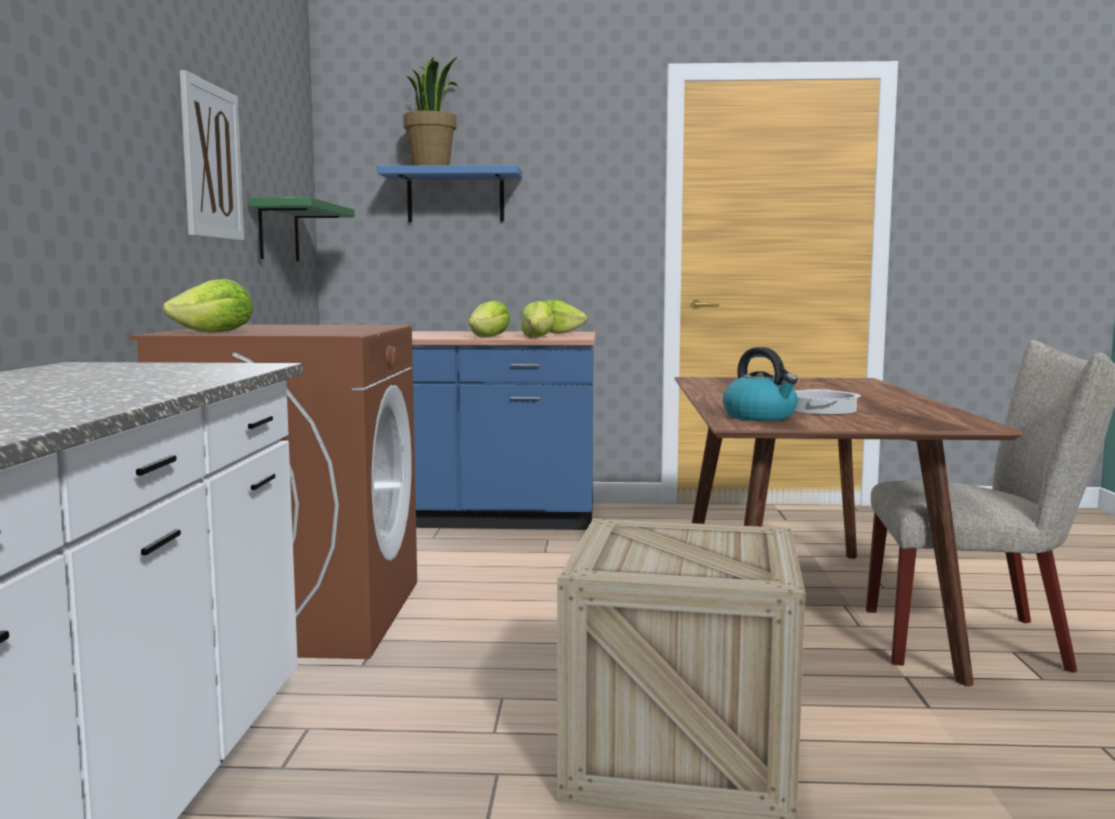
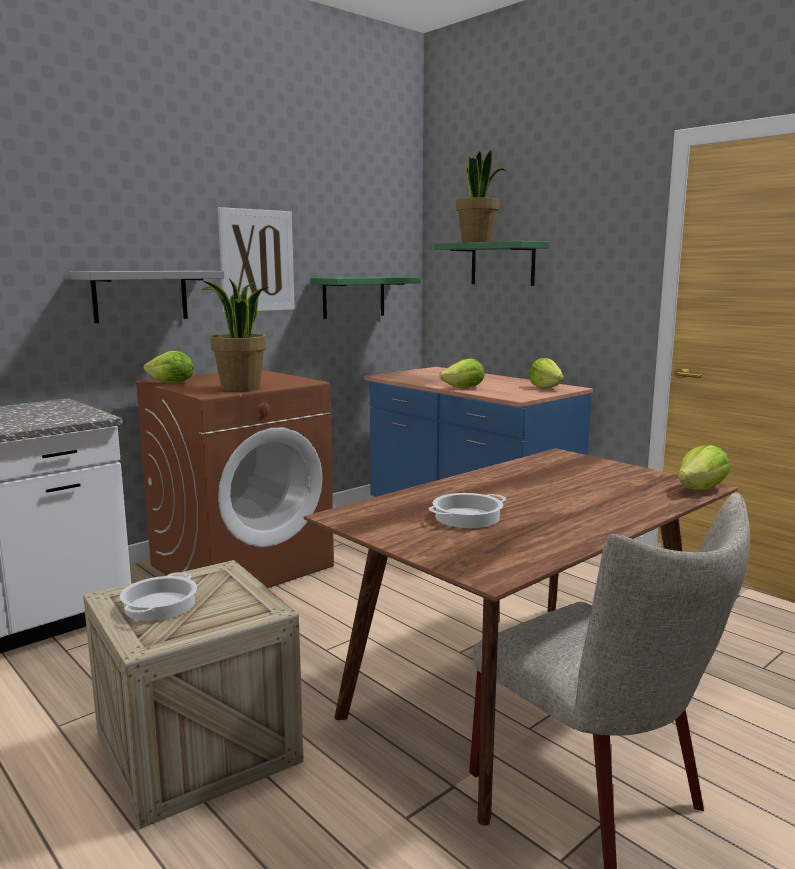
camera: 45 degrees right, 5 degrees up
blue shelf [377,165,522,222] -> green shelf [434,241,549,286]
lettuce [521,301,556,338] -> lettuce moved to [678,445,730,490]
kettle [723,347,798,421] -> none
none -> grey shelf [70,271,225,323]
none -> cooking pot [120,572,197,621]
none -> potted plant [201,278,269,392]

